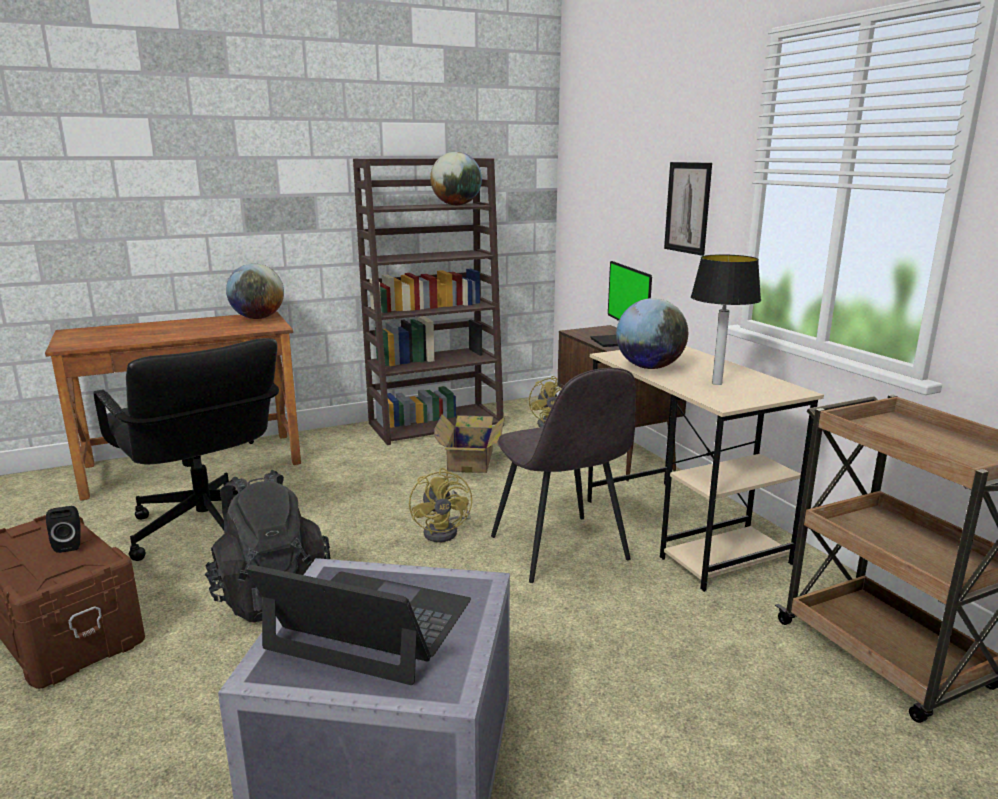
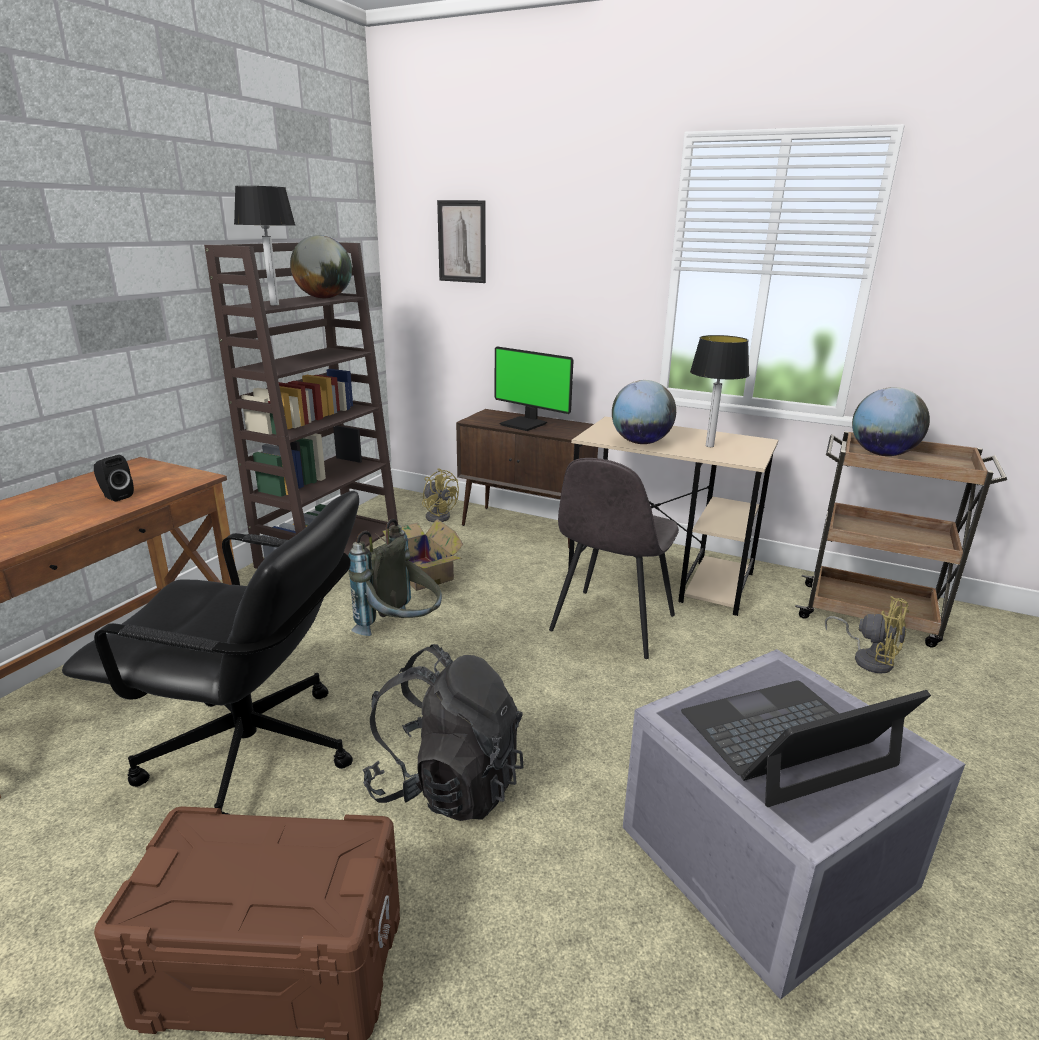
camera: 40 degrees left, 5 degrees up
black speaker [46,506,81,553] -> black speaker moved to [94,455,134,502]
globe [226,263,284,319] -> globe moved to [852,387,930,456]
yellow fan [409,468,472,542] -> yellow fan moved to [825,596,909,674]
grey chair [491,368,636,583] -> grey chair turned 90 degrees clockwise [549,458,679,659]
picture [664,162,712,256] -> picture moved to [437,200,486,283]
none -> table lamp [234,186,295,305]
none -> grey backpack [348,519,442,636]

